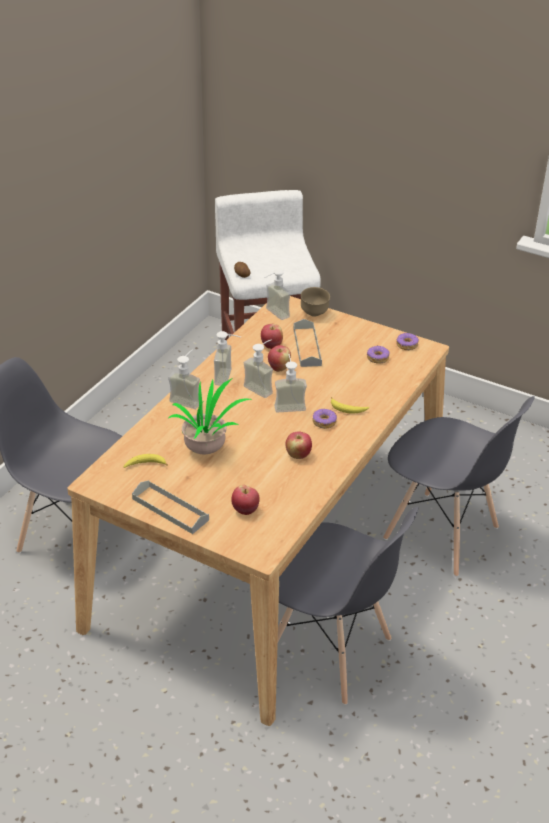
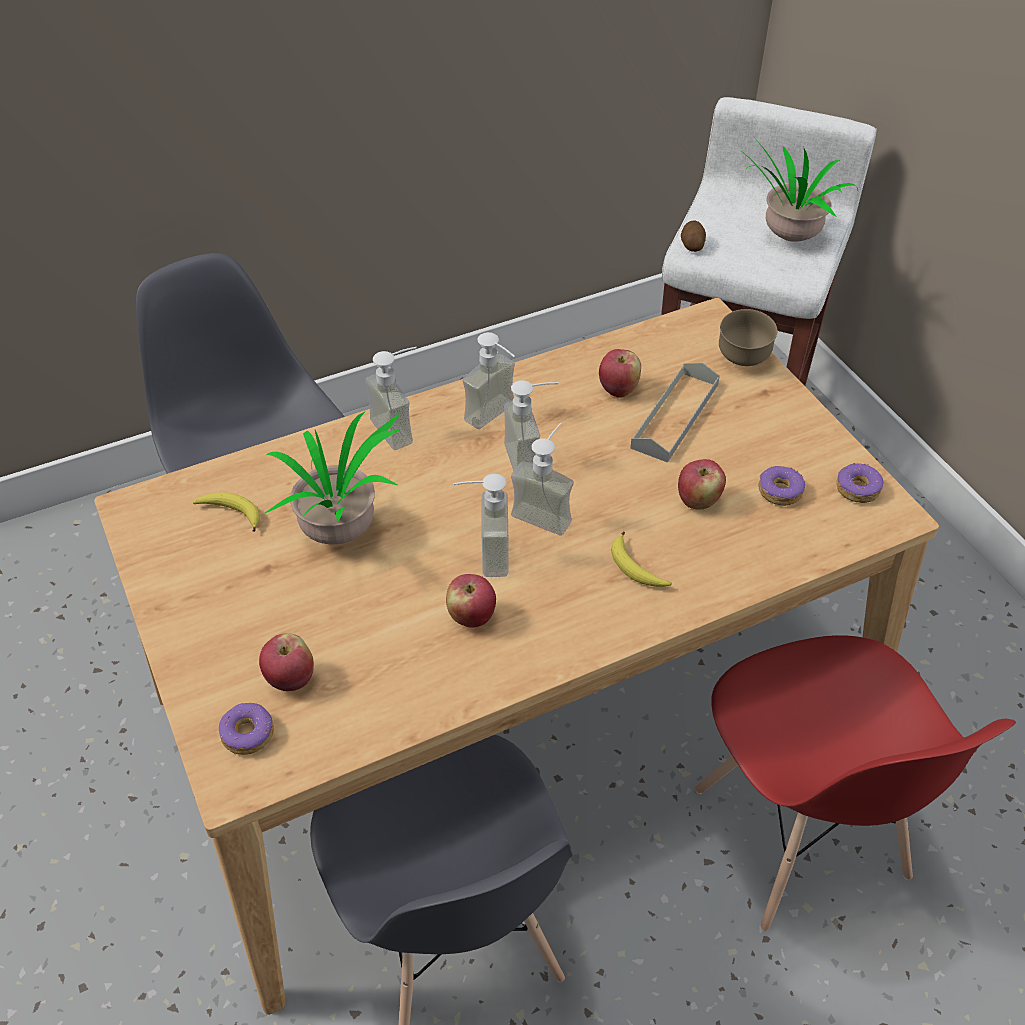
camera: 35 degrees right, 10 degrees up
grey tray [132,480,209,534] -> none
soap dispenser [264,269,290,320] -> soap dispenser moved to [453,474,509,577]
apple [268,345,291,372] -> apple moved to [678,459,726,509]
donut [313,409,337,429] -> donut moved to [219,703,274,755]
grey chair [383,396,535,577] -> red chair [695,635,1016,931]
none -> potted plant [738,141,858,242]

